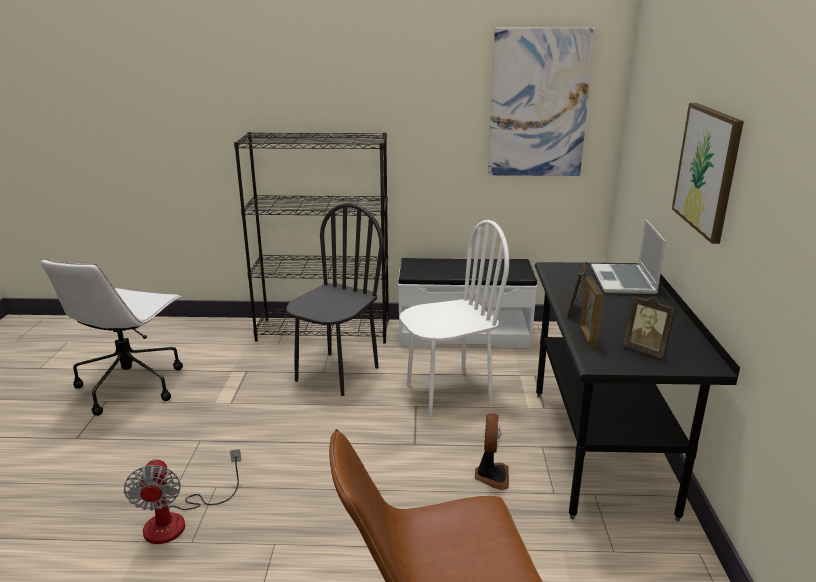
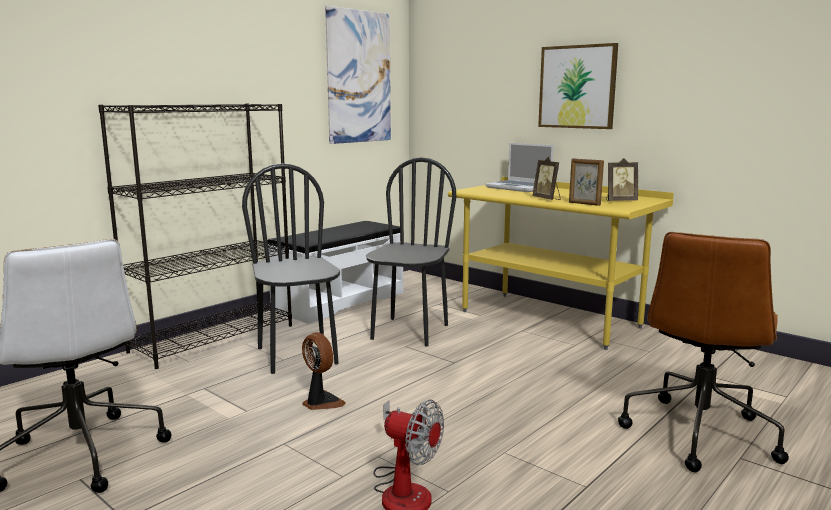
camera: 50 degrees left, 10 degrees down
white chair [400,220,509,416] -> black chair [366,157,457,346]
fan [475,413,509,490] -> fan moved to [302,332,346,410]
black desk [535,262,740,521] -> yellow desk [448,177,674,350]

